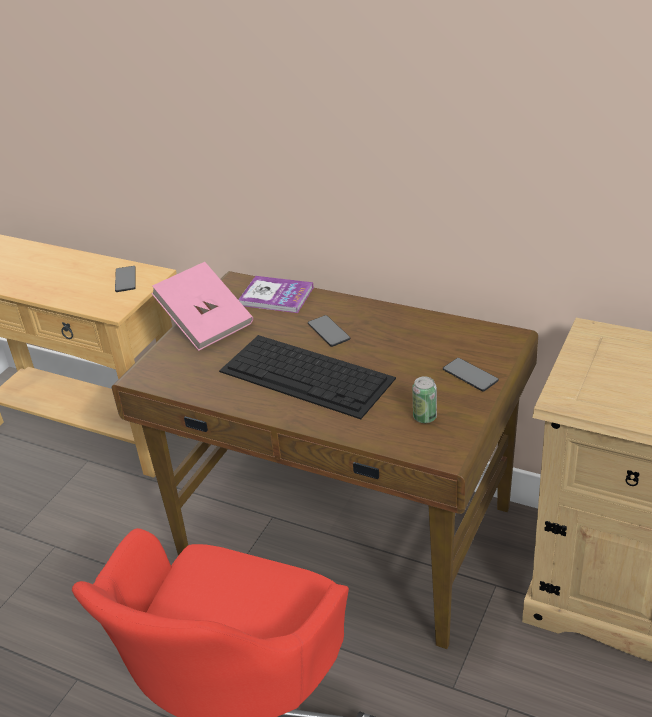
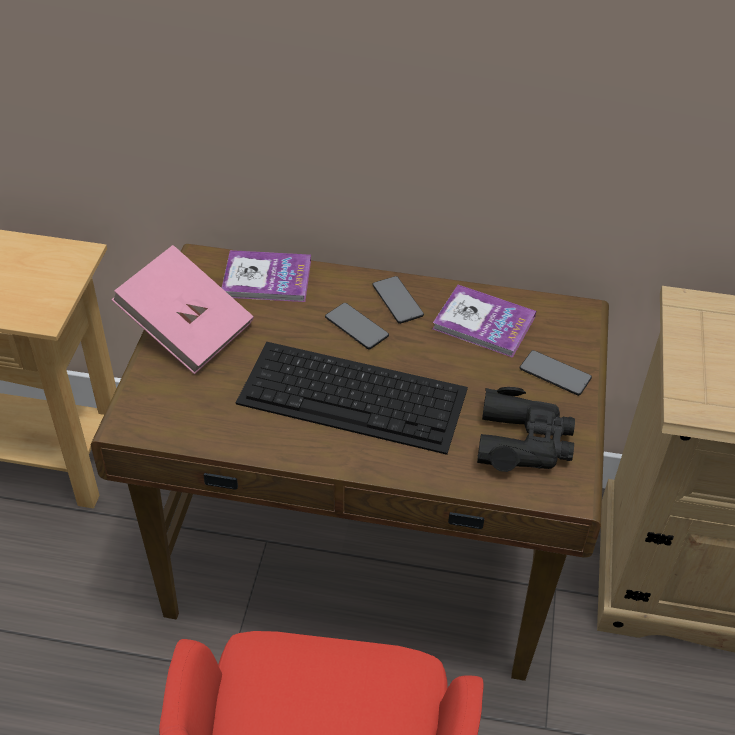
camera: 20 degrees left, 10 degrees up
phone [115,266,136,292] -> phone moved to [372,276,424,324]
can [412,376,437,423] -> black binoculars [477,387,575,472]
none -> book [433,285,536,358]

